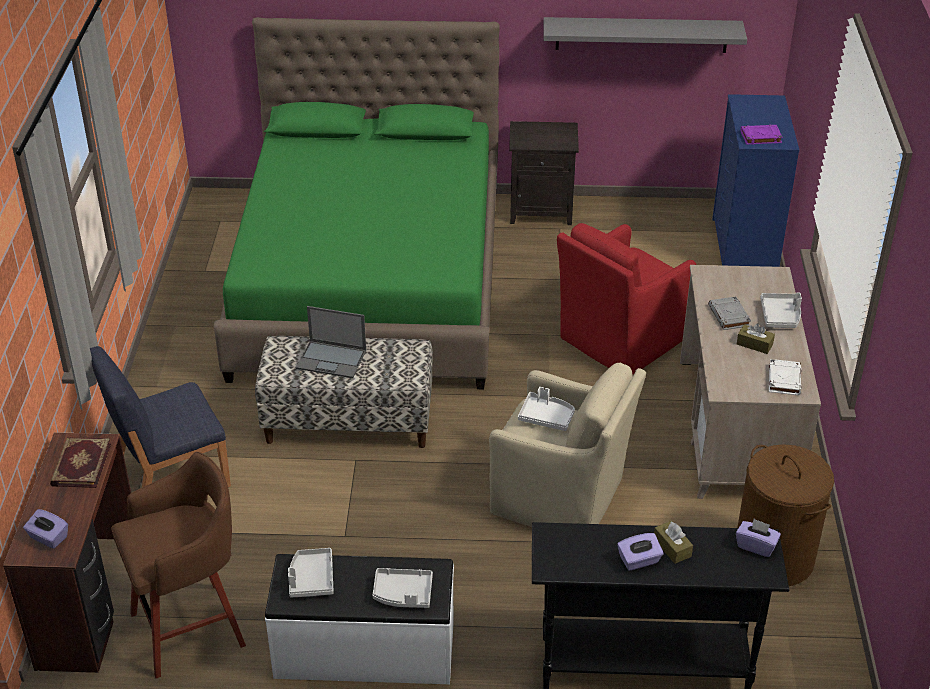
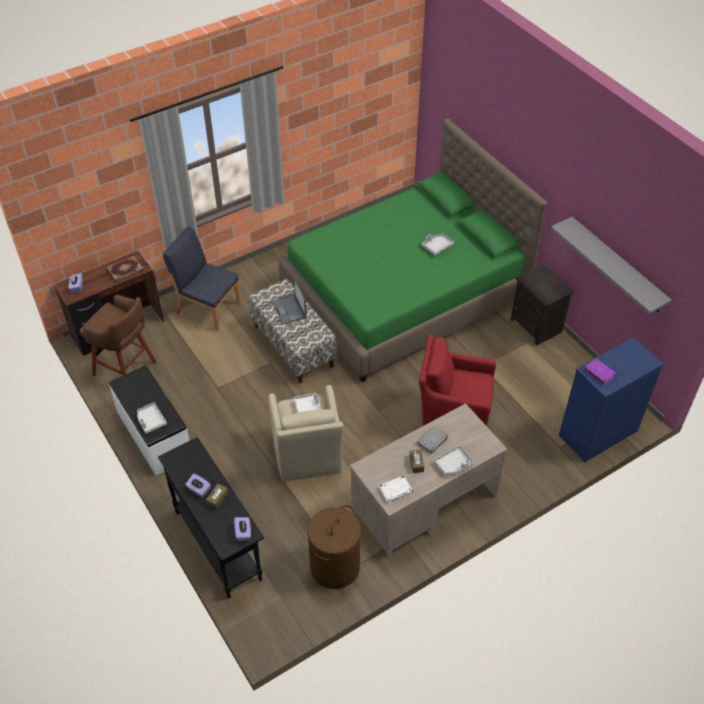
camera: 55 degrees right, 10 degrees up
grey tray [288,548,334,598] -> grey tray moved to [421,233,454,256]

